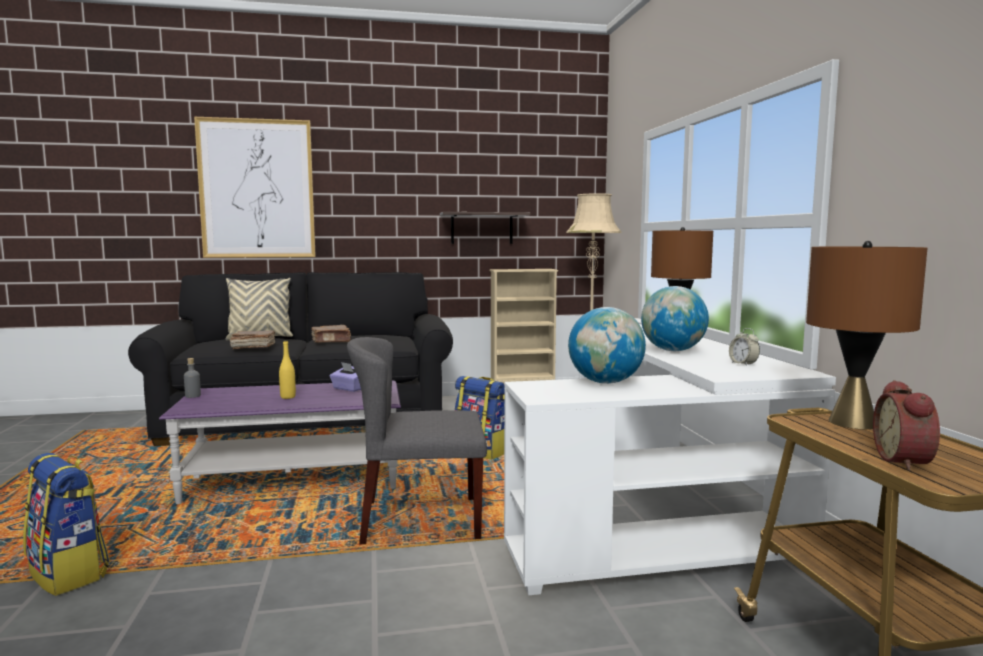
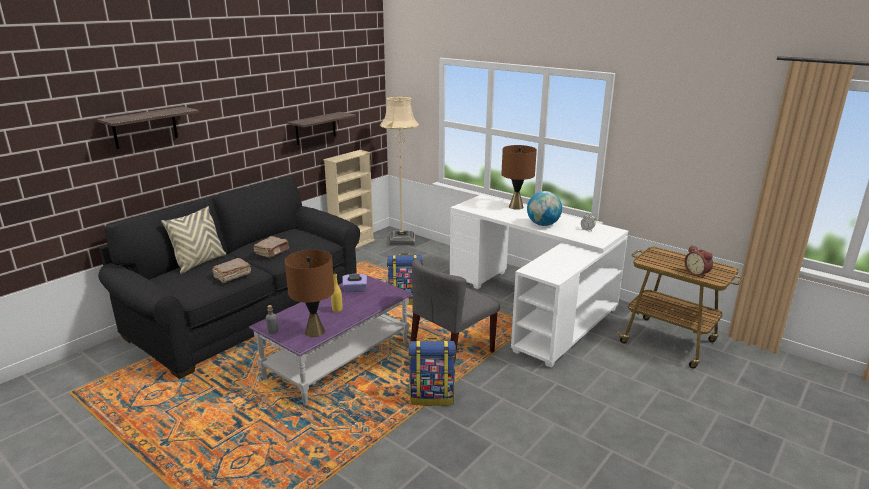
camera: 40 degrees left, 15 degrees up
backpack [23,453,110,596] -> backpack moved to [408,338,456,406]
picture [194,117,316,258] -> shelf [97,107,199,149]
globe [568,307,646,384] -> none
brown table lamp [806,241,928,429] -> brown table lamp moved to [285,250,334,337]

